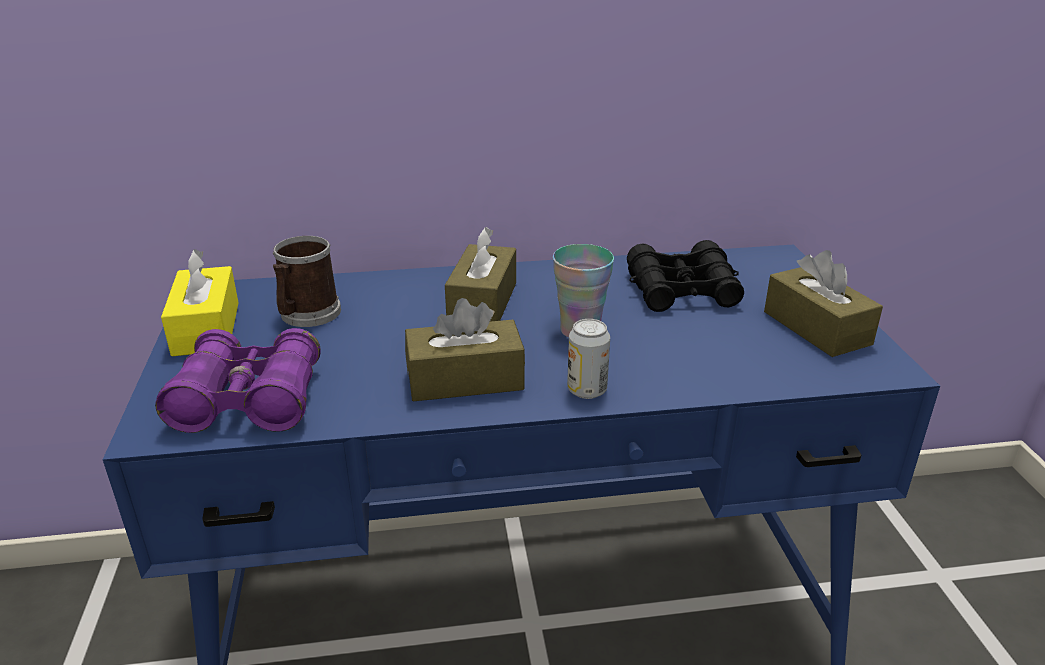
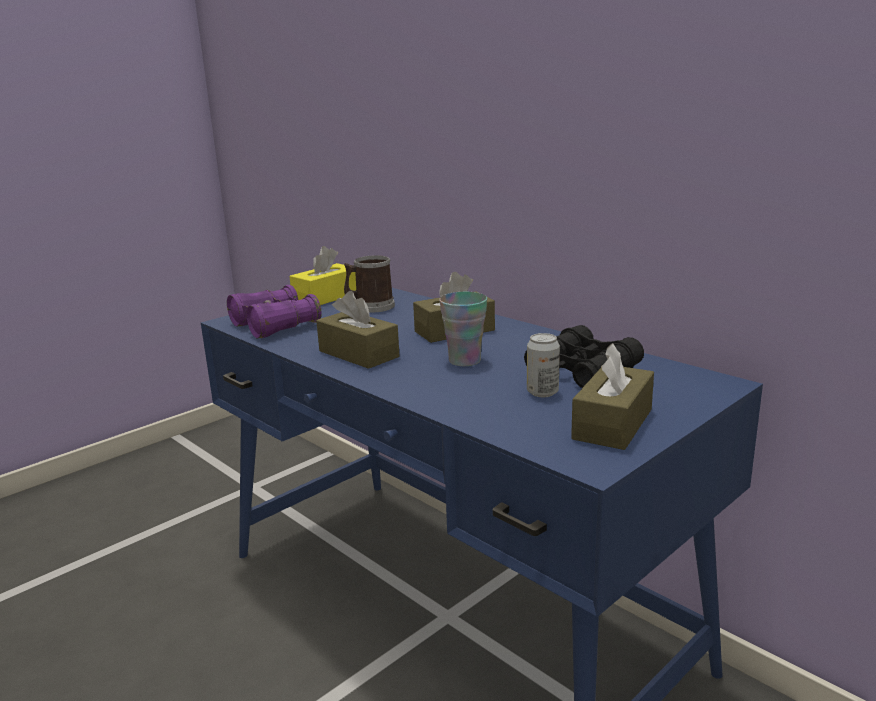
camera: 55 degrees right, 10 degrees down
can [567,319,610,399] -> can moved to [527,333,560,397]

